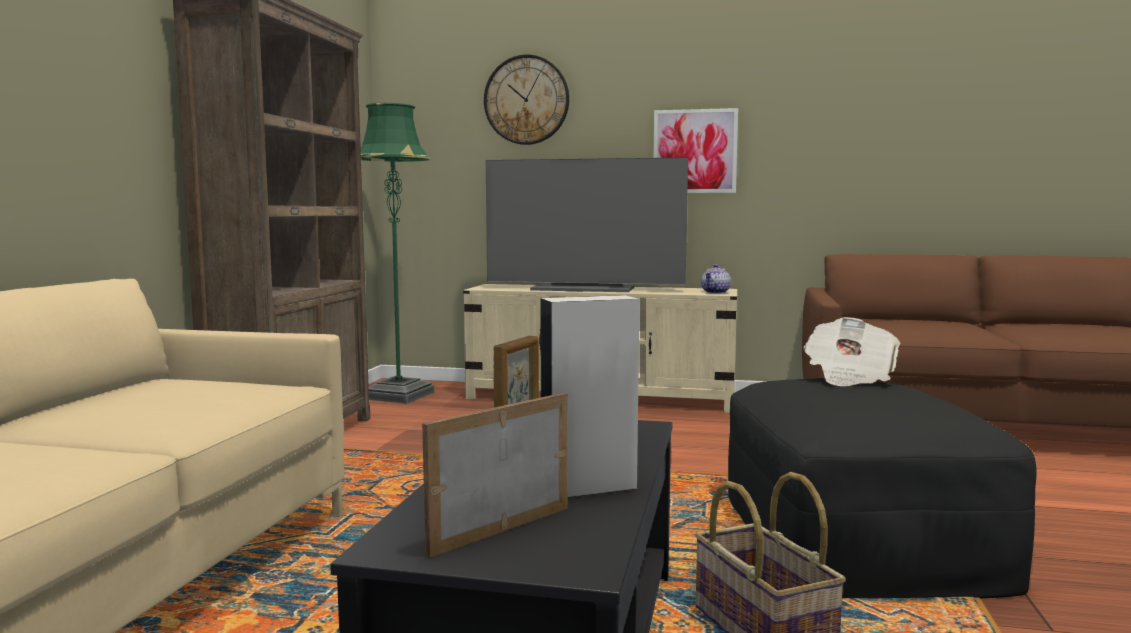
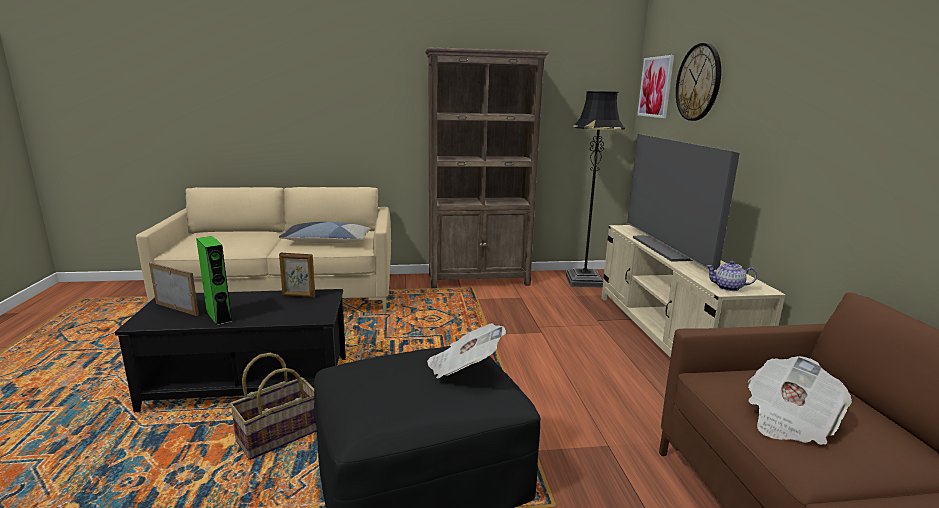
camera: 70 degrees right, 10 degrees up
green floor lamp [361,103,434,404] -> black floor lamp [566,91,625,288]
grey speaker [540,295,639,499] -> green speaker [196,236,233,325]
picture [653,108,738,193] -> picture moved to [637,55,674,118]
none -> pillow [279,222,371,243]
none -> newspaper [747,356,852,445]

